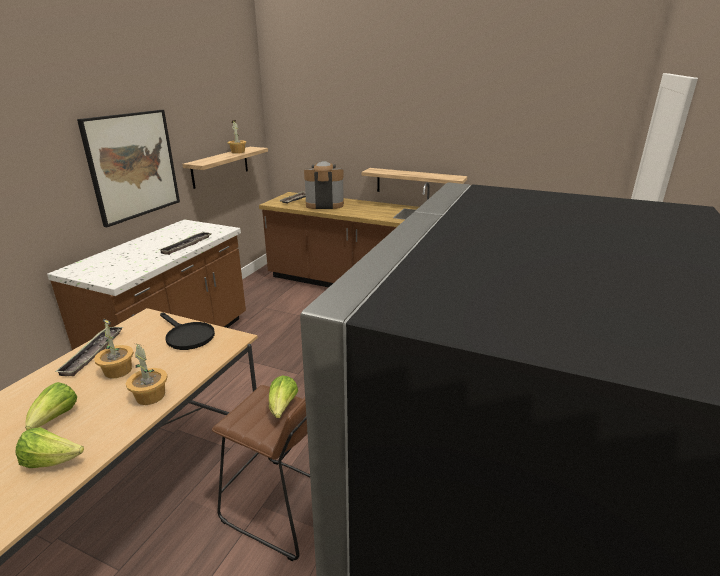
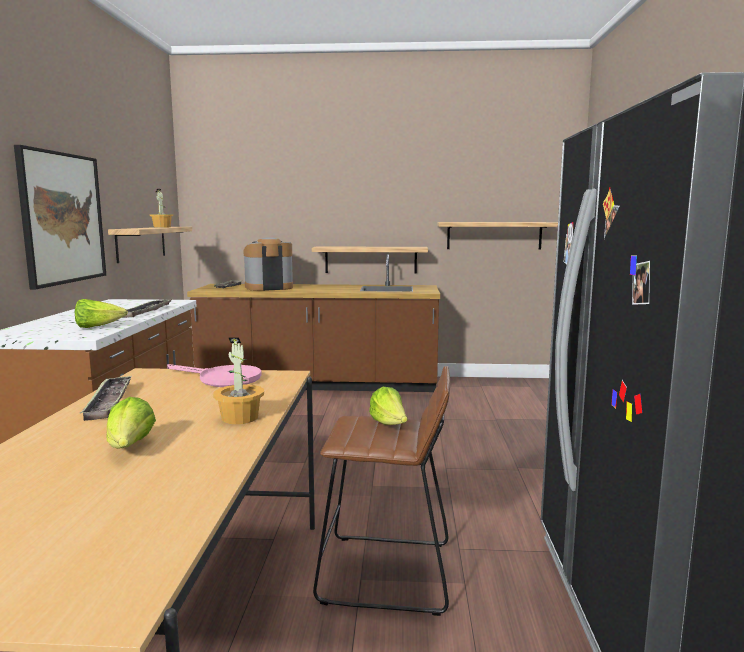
camera: 20 degrees left, 15 degrees down
lettuce [16,427,84,468] -> lettuce moved to [75,299,128,328]
potted plant [94,318,134,379] -> none
black frying pan [160,312,215,350] -> pink frying pan [167,364,262,387]
none -> shelf [438,222,558,250]

